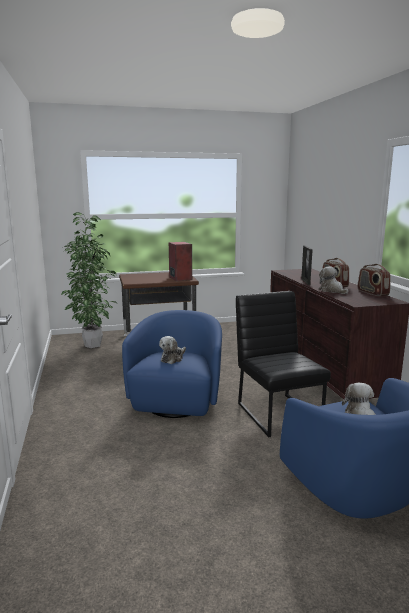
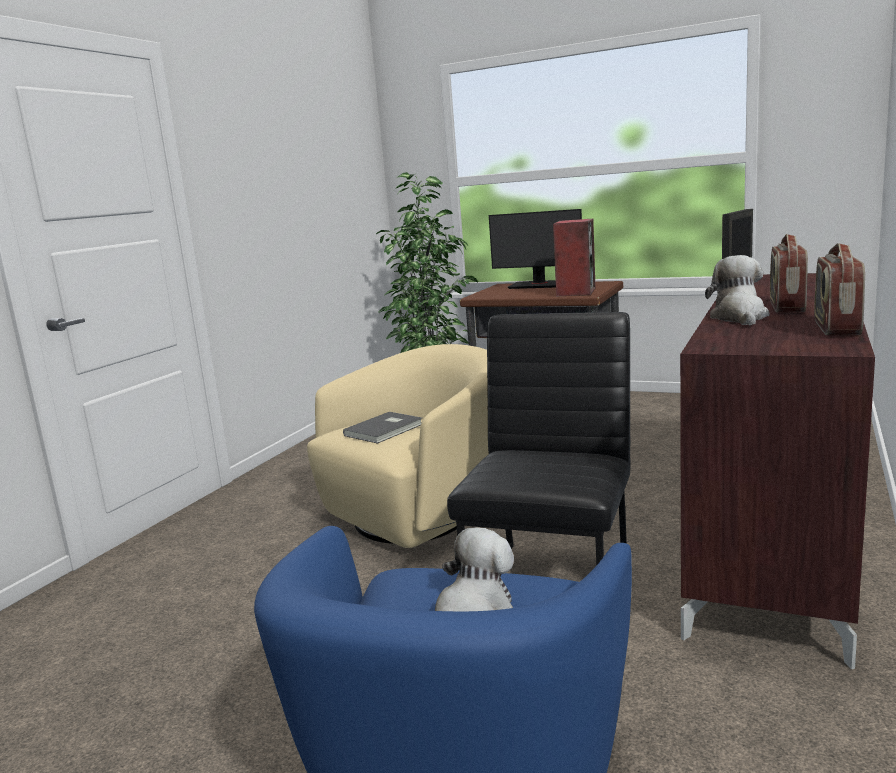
camera: 40 degrees right, 0 degrees up
blue armchair [122,310,222,418] -> beige armchair [307,344,489,548]
plush toy [159,336,186,364] -> grey book [343,412,422,444]
none -> monitor [489,209,582,289]

